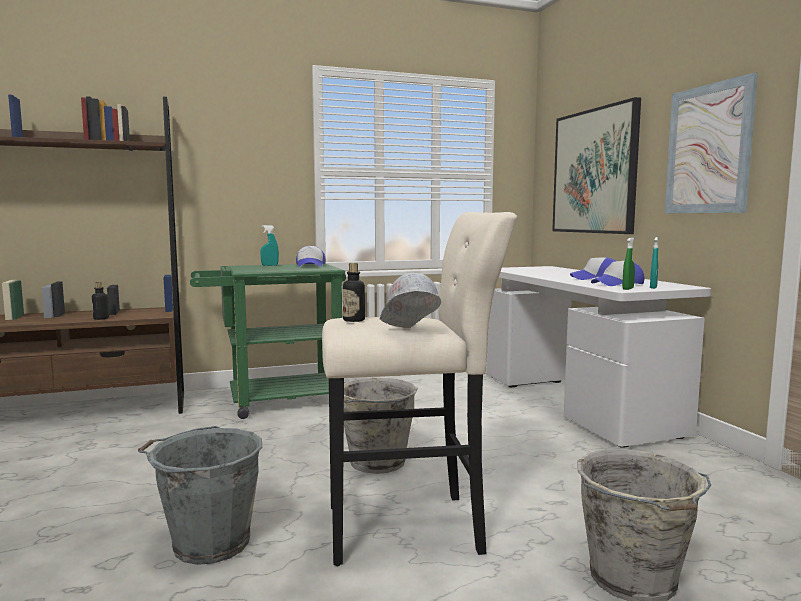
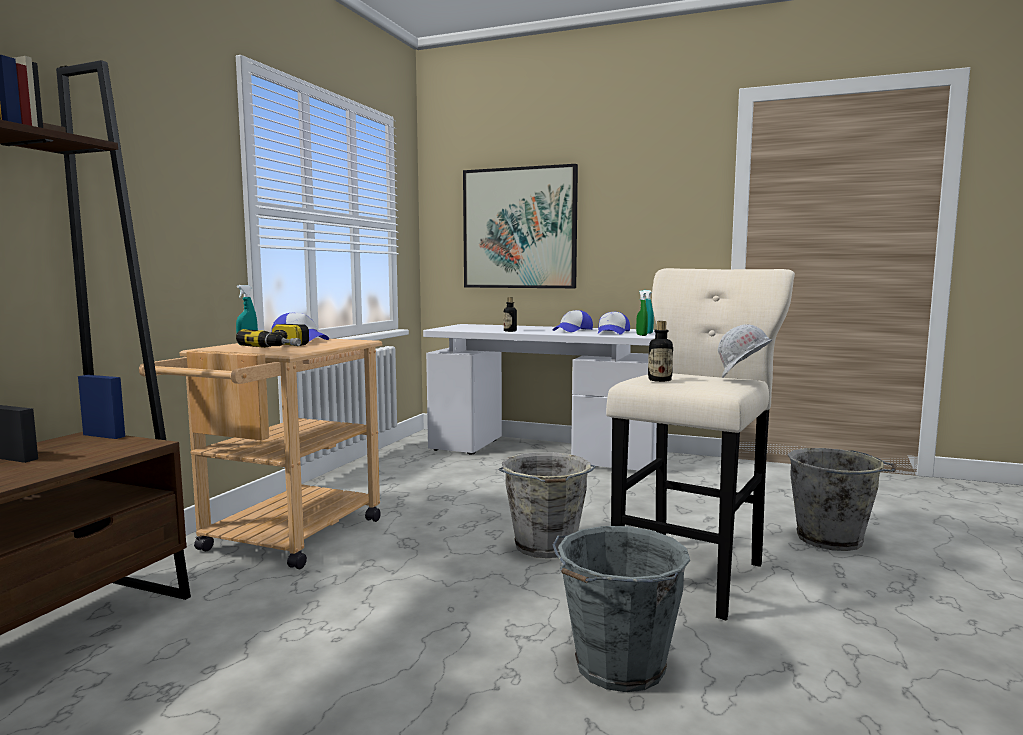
camera: 50 degrees left, 0 degrees up
bottle [92,282,109,320] -> bottle moved to [504,297,517,332]
green cart [190,263,346,419] -> beige cart [139,338,382,569]
picture [665,72,758,213] -> none
none -> power drill [236,324,309,348]

